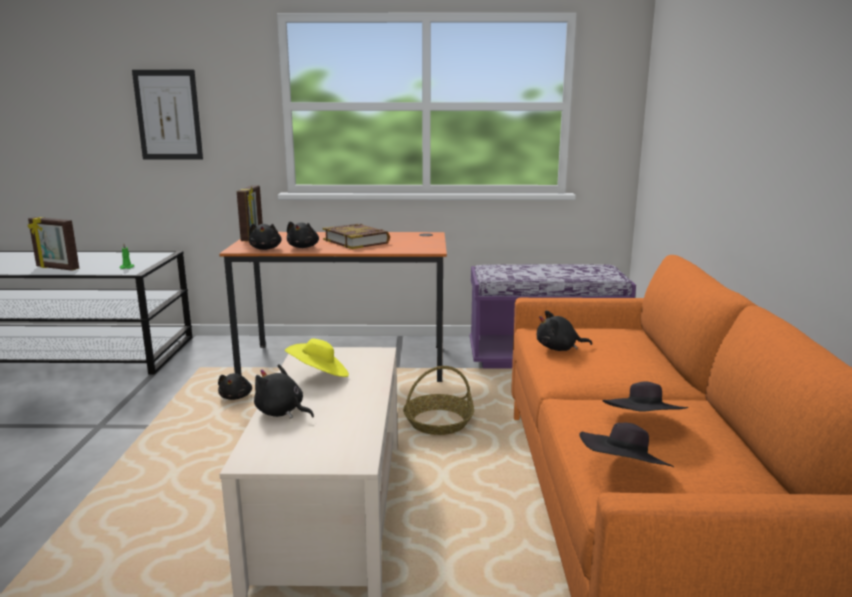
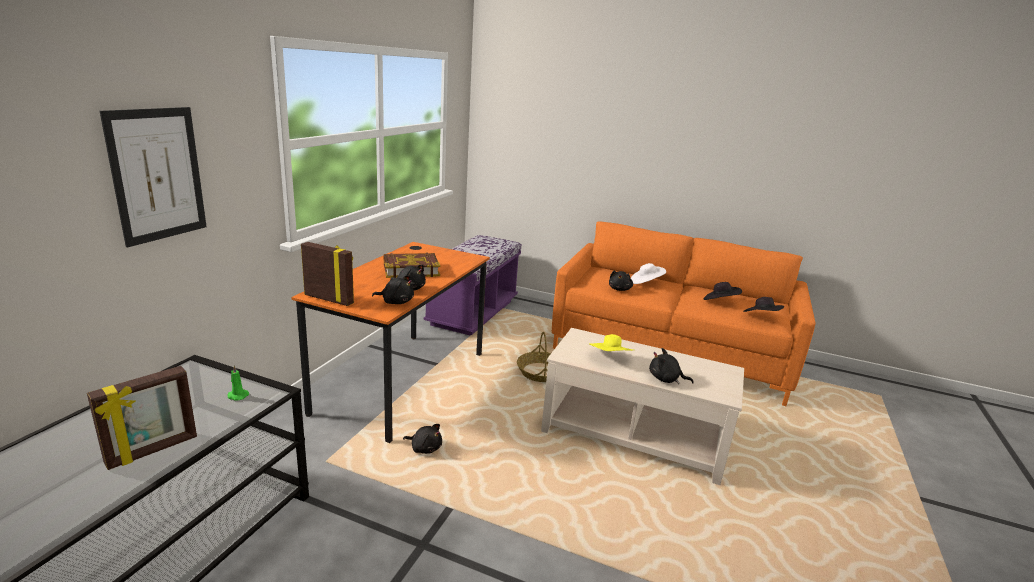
camera: 70 degrees left, 5 degrees up
black plush toy [254,364,314,419] -> black plush toy turned 60 degrees clockwise [649,348,694,384]
none -> white hat [631,263,666,284]

